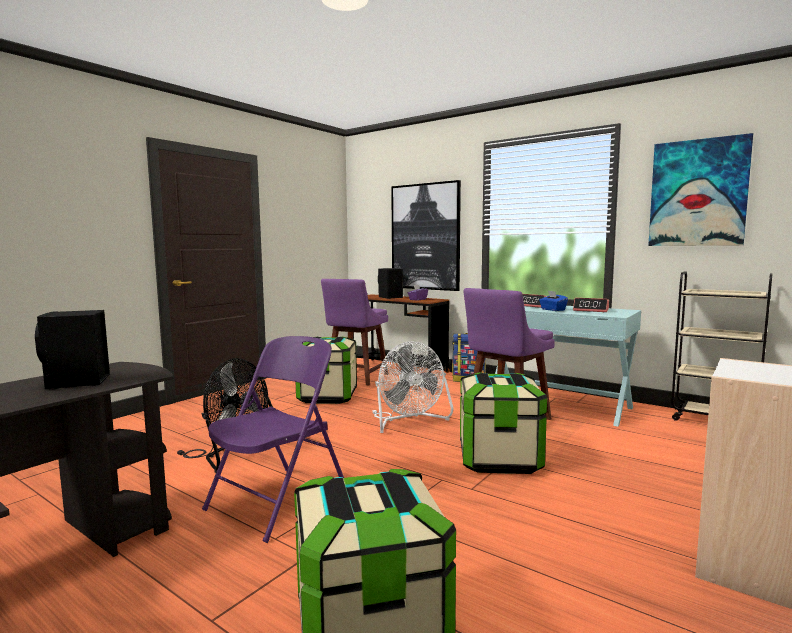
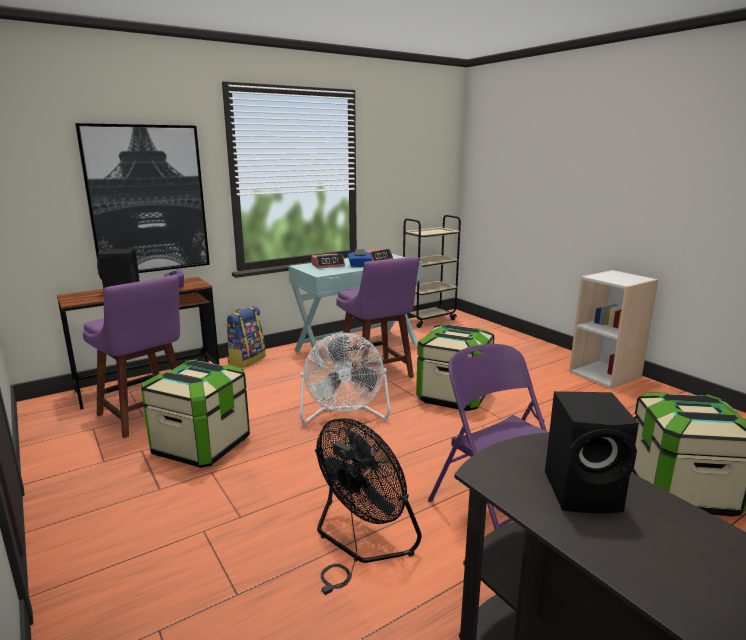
camera: 70 degrees left, 10 degrees up
white fan [373,341,453,433] -> white fan turned 90 degrees clockwise [300,333,390,426]
picture [648,133,753,246] -> none

